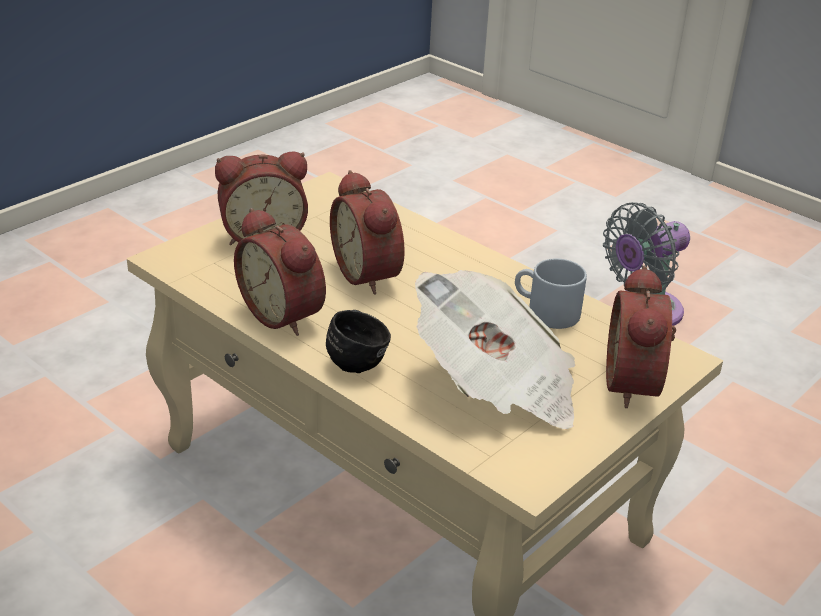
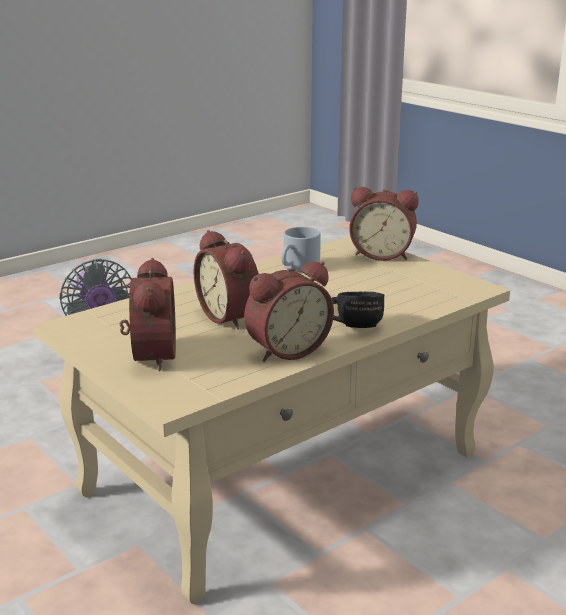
camera: 80 degrees left, 10 degrees down
alarm clock [330,170,405,295] -> alarm clock turned 75 degrees clockwise [193,230,259,329]
newspaper [415,270,575,429] -> none

